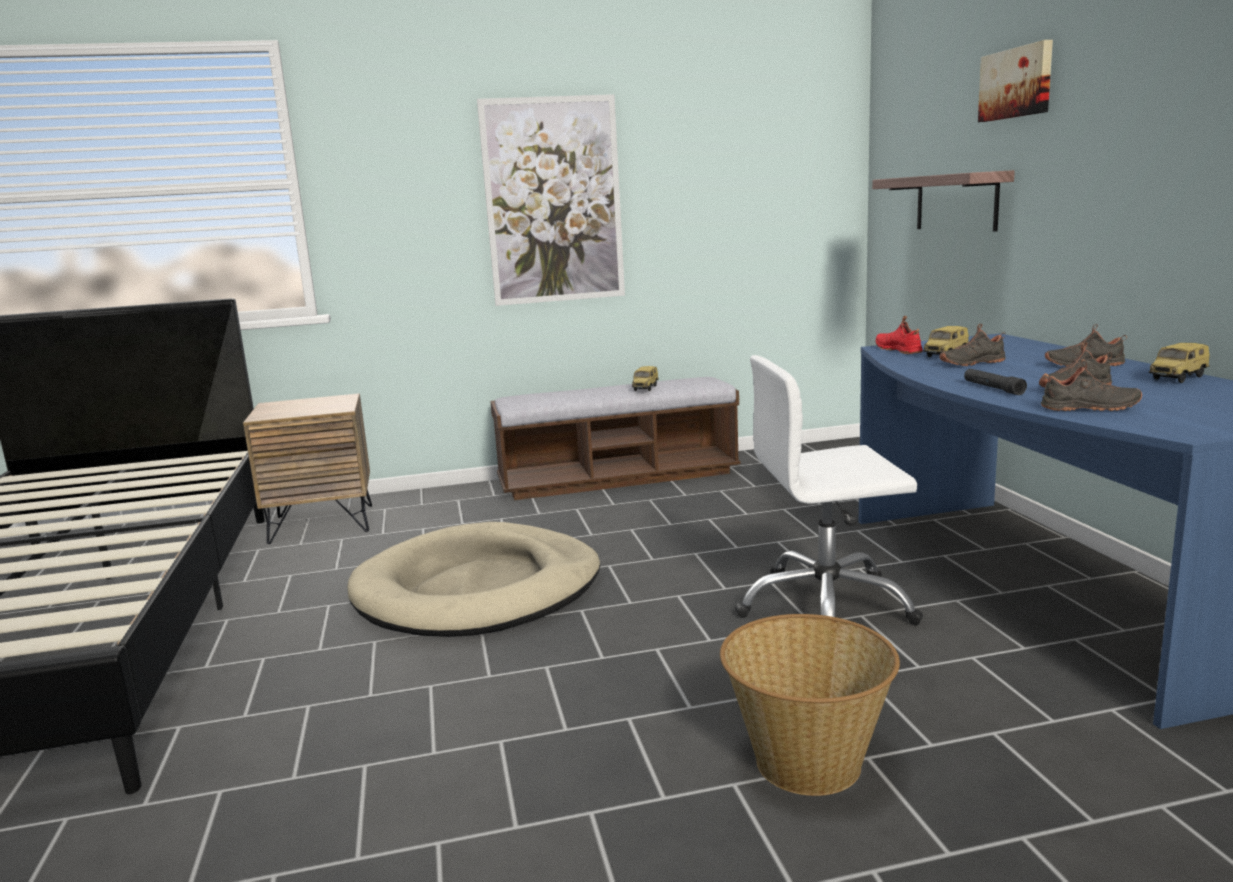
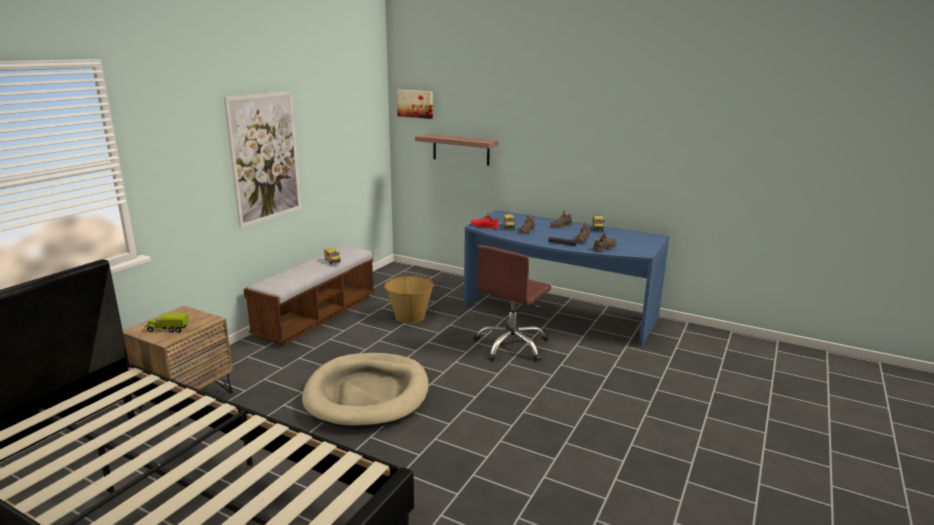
camera: 50 degrees left, 5 degrees up
basket [720,614,900,796] -> basket moved to [384,276,434,323]
white office chair [735,355,923,625] -> brown office chair [473,245,551,361]
picture [978,40,1053,122] -> picture moved to [397,90,433,119]
none -> toy truck [144,313,189,333]

